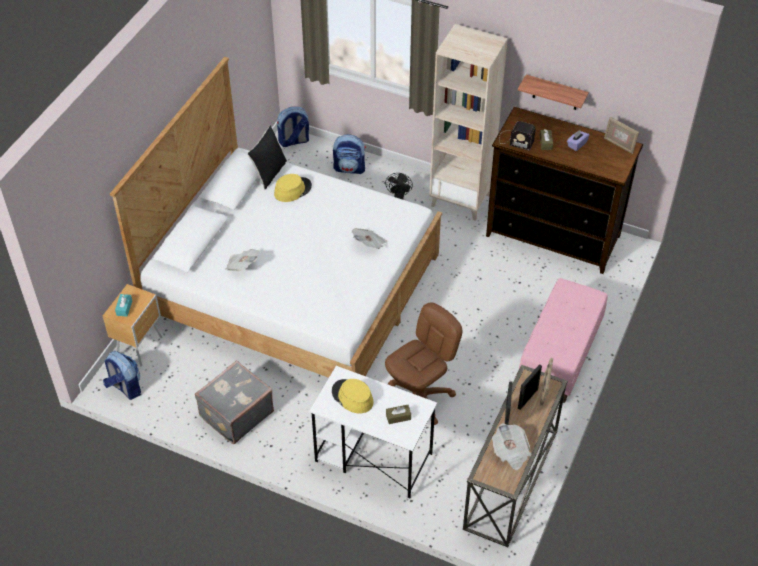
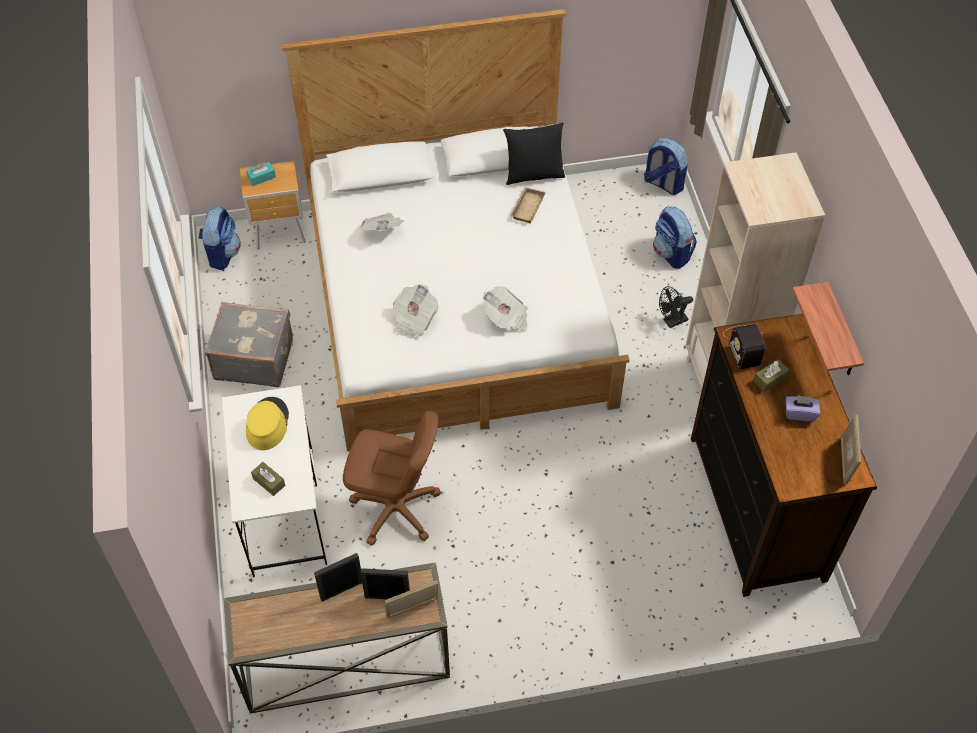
camera: 55 degrees right, 5 degrees up
yellow hat [274,174,312,202] -> beige tray [511,187,546,223]
newspaper [492,423,532,470] -> newspaper moved to [392,284,438,336]
pink bench [519,278,608,403] -> none

